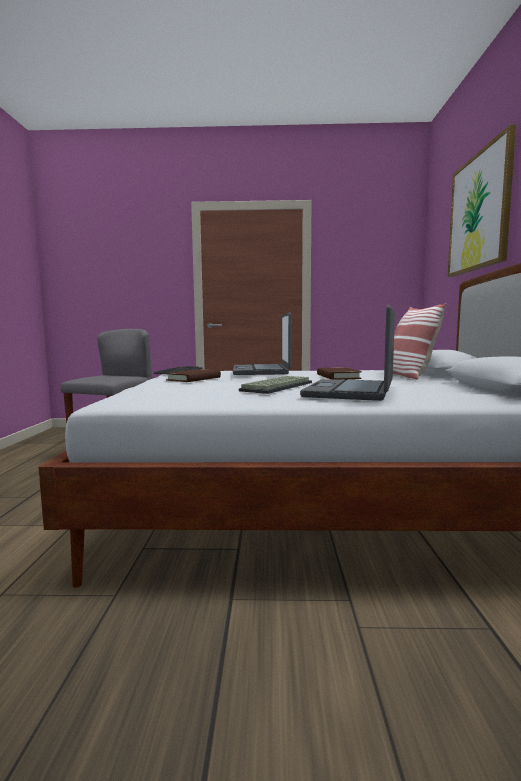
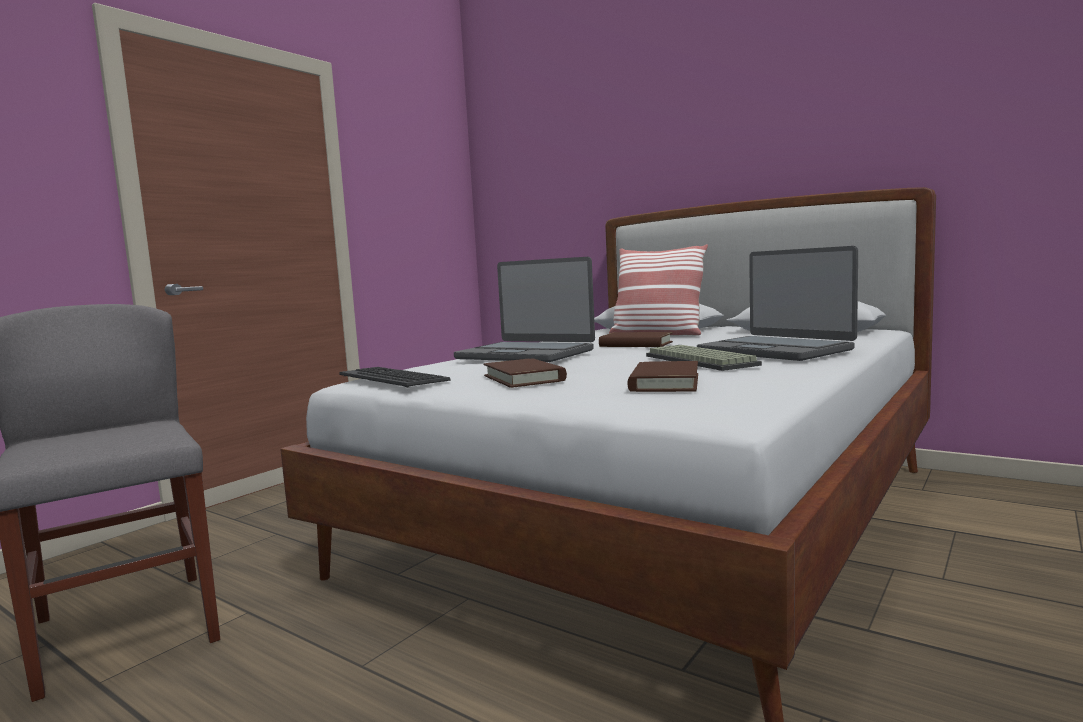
camera: 55 degrees left, 0 degrees up
picture [448,124,516,277] -> none
none -> brown book [627,361,698,392]

